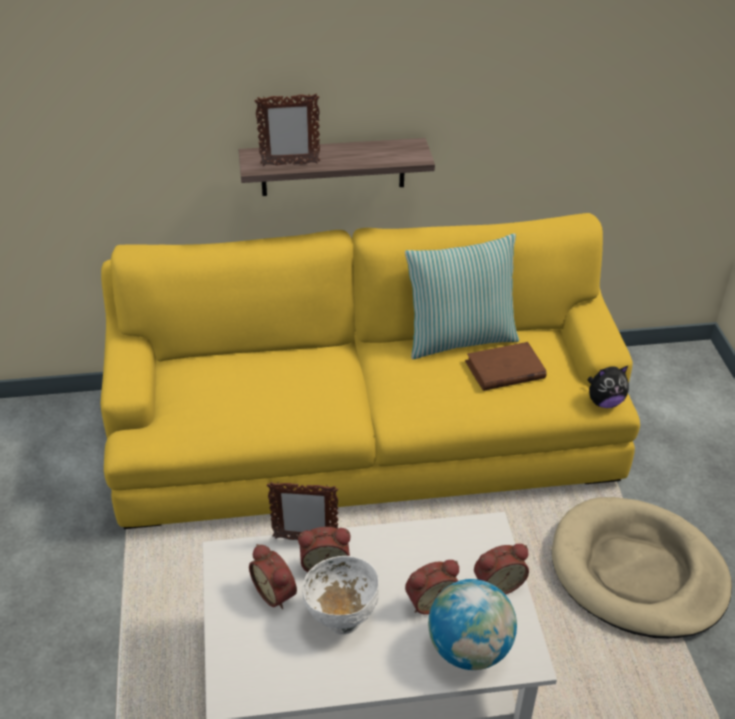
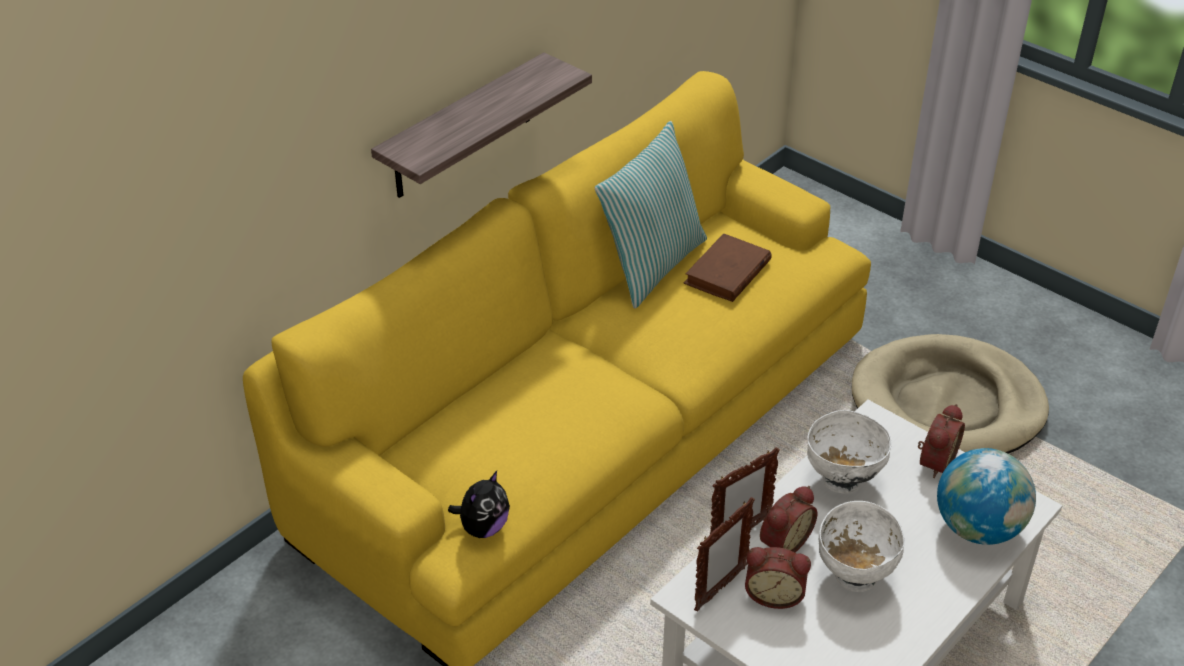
camera: 40 degrees left, 0 degrees up
picture frame [254,93,320,166] -> picture frame moved to [694,497,755,612]
alarm clock [405,560,459,615] -> none
plush toy [587,366,629,408] -> plush toy moved to [448,471,510,538]
none -> white bowl [807,410,892,494]

